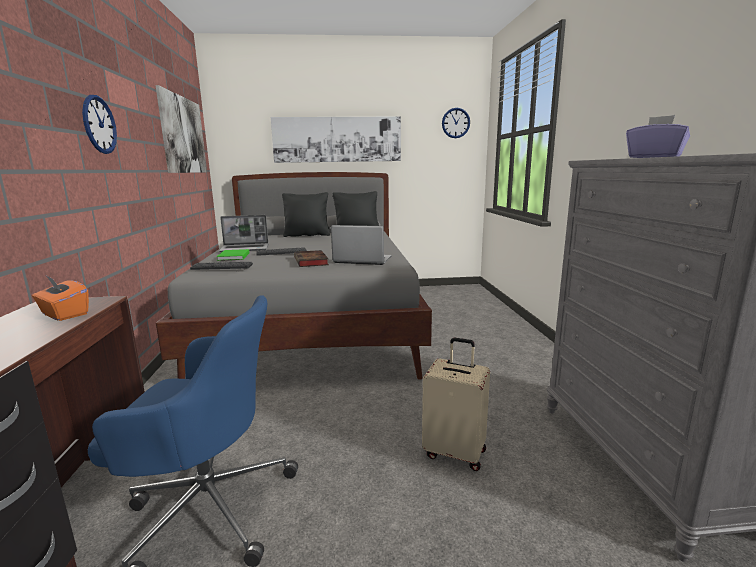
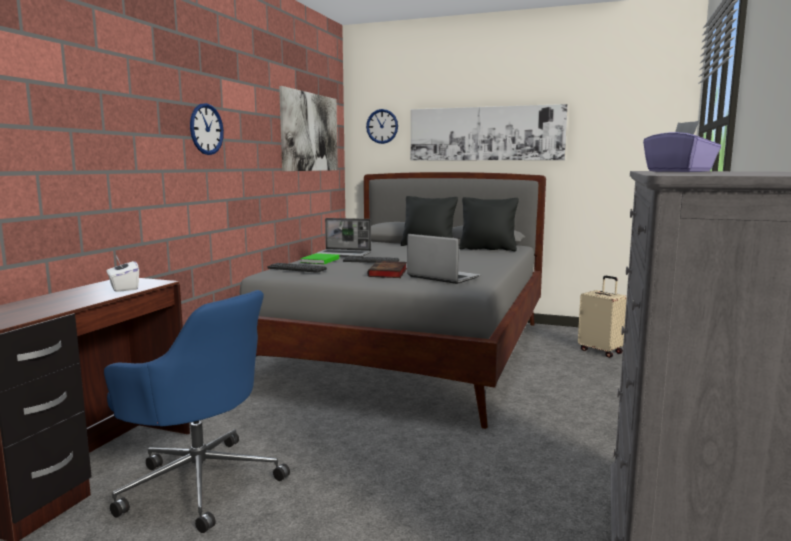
camera: 25 degrees right, 5 degrees down
orange tissue box [32,276,89,321] -> white tissue box [106,255,139,292]
beige suitcase [422,338,490,471] -> beige suitcase moved to [578,276,627,358]
wall clock [442,108,470,138] -> wall clock moved to [366,109,398,144]

